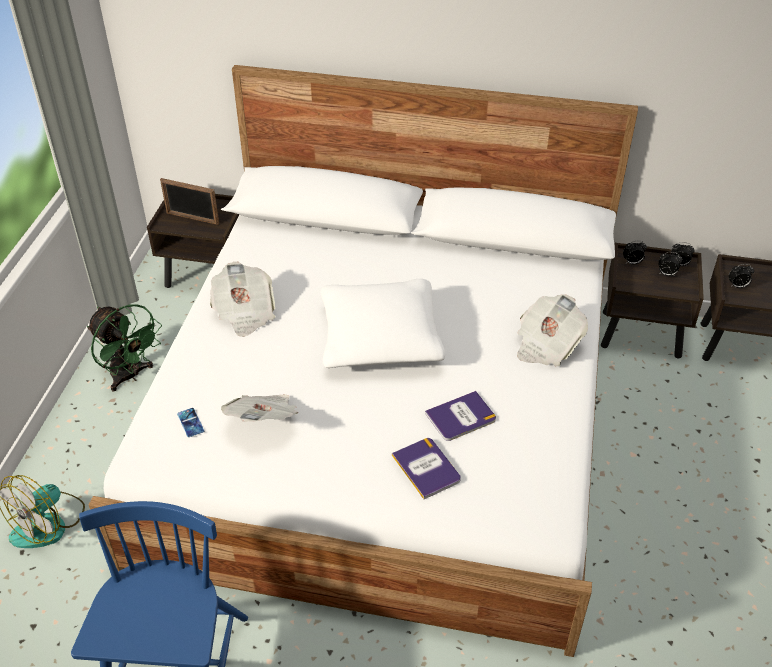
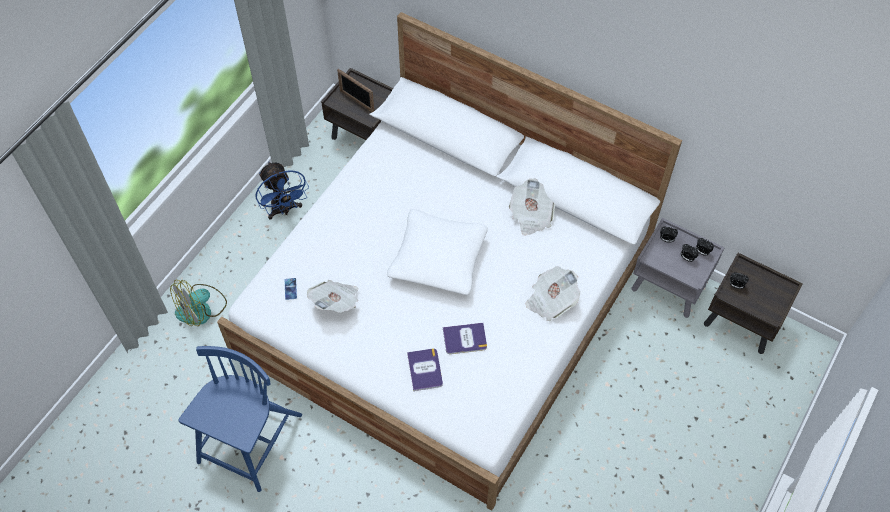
camera: 20 degrees right, 15 degrees up
green fan [87,304,162,392] -> blue fan [255,161,309,220]
newspaper [210,262,275,337] -> newspaper moved to [509,178,555,236]
brown nightstand [601,243,704,358] -> grey nightstand [631,218,725,318]

